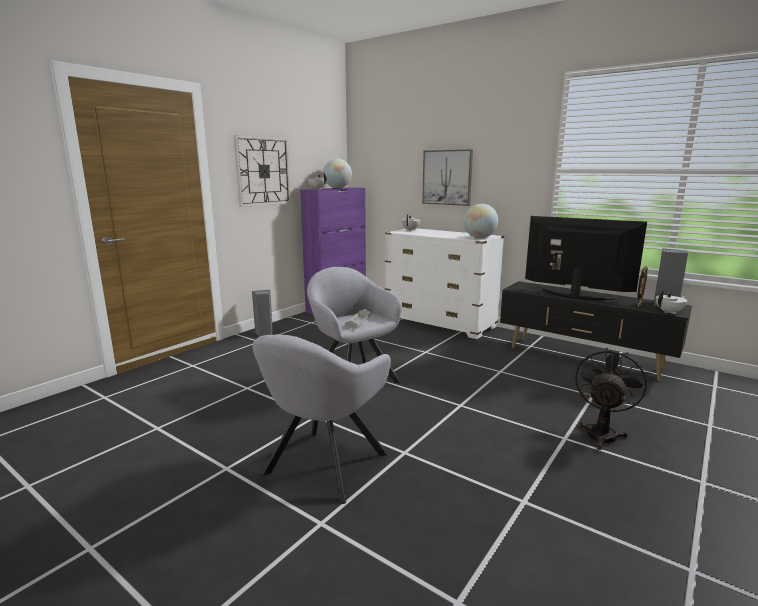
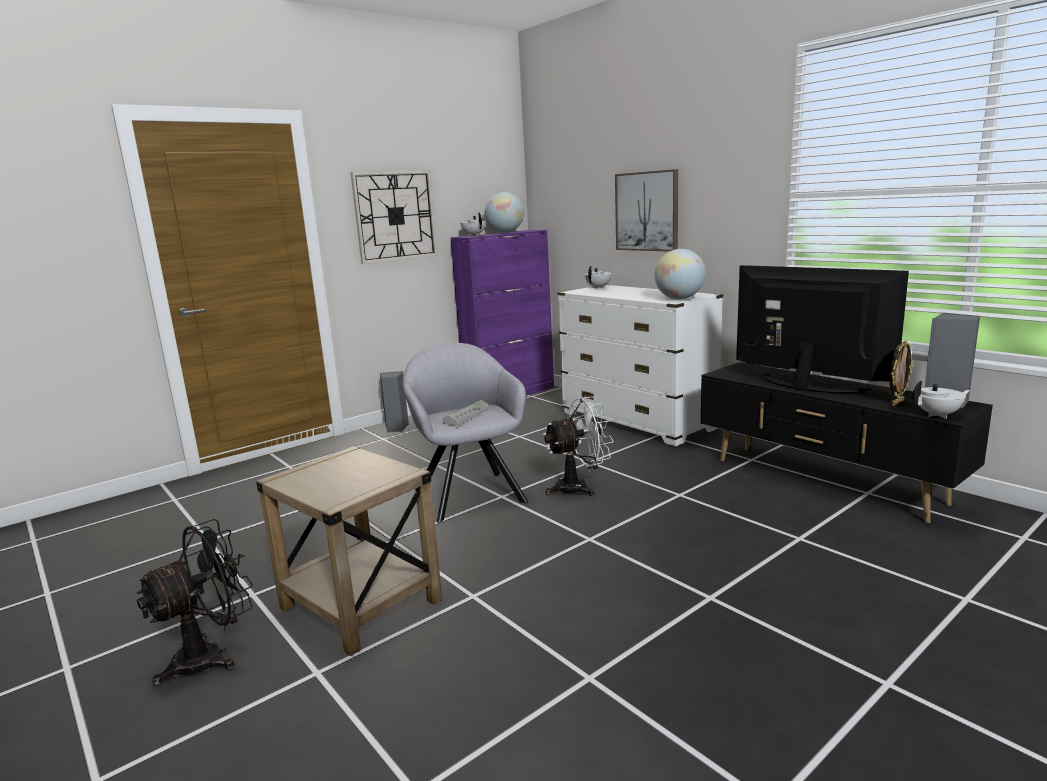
camera: 15 degrees right, 0 degrees up
grey armchair [252,335,391,504] -> beige side table [256,446,442,656]
black fan [575,347,647,450] -> black fan moved to [136,519,253,686]
none -> white fan [543,396,614,496]

